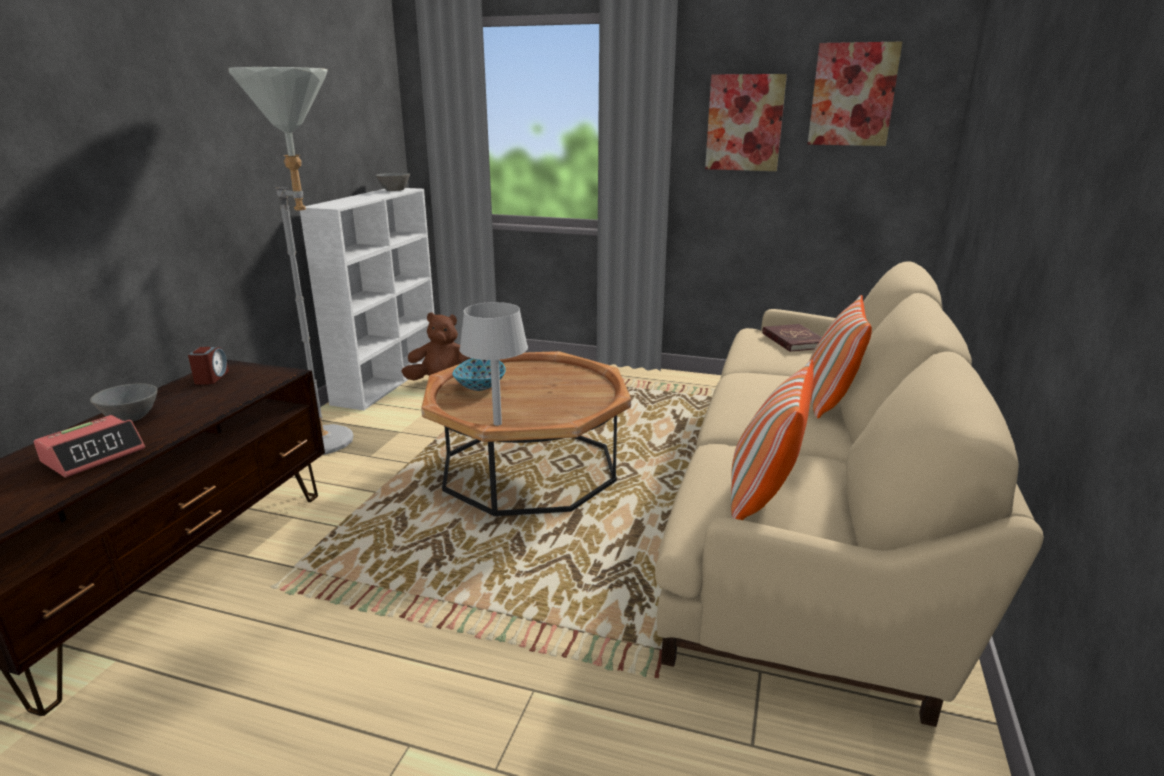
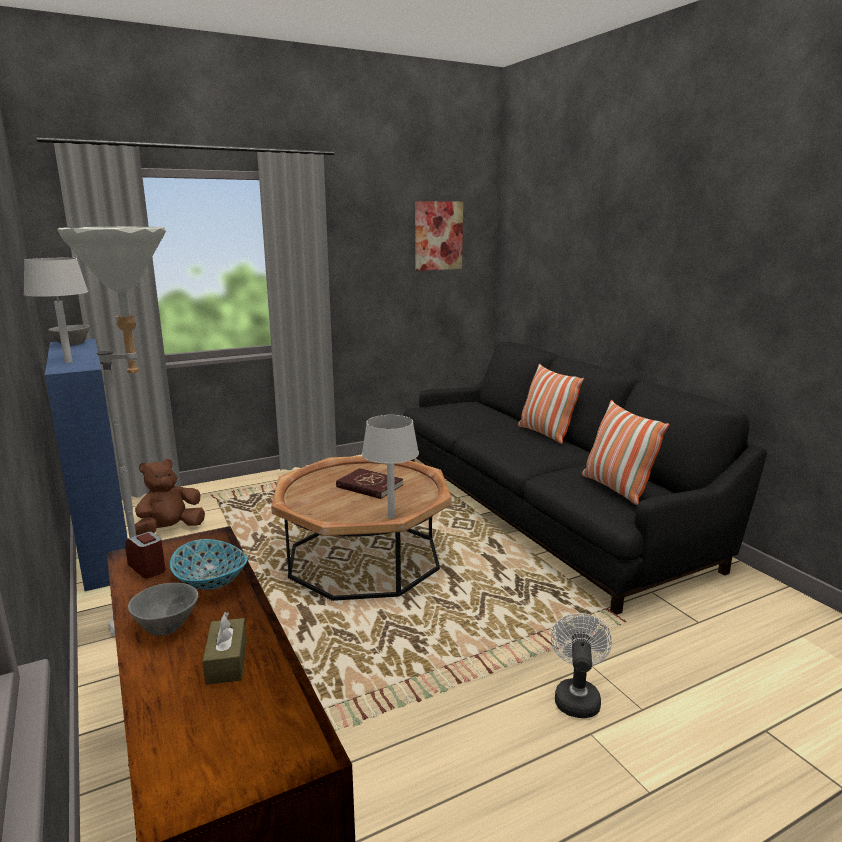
camera: 45 degrees left, 5 degrees down
alarm clock [34,415,145,478] -> brown tissue box [203,612,247,685]
white bookcase [300,188,434,410] -> blue bookcase [45,339,128,591]
bowl [453,358,506,391] -> bowl moved to [170,539,247,590]
beige sofa [655,261,1044,727] -> black sofa [404,341,767,615]
picture [705,74,787,171] -> none
red book [762,324,822,352] -> red book moved to [336,468,403,499]
none -> grey table lamp [24,258,88,363]
none -> white fan [551,613,612,718]

